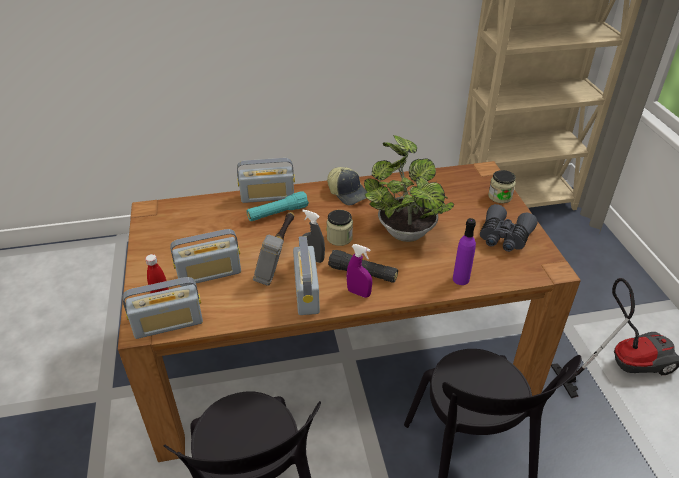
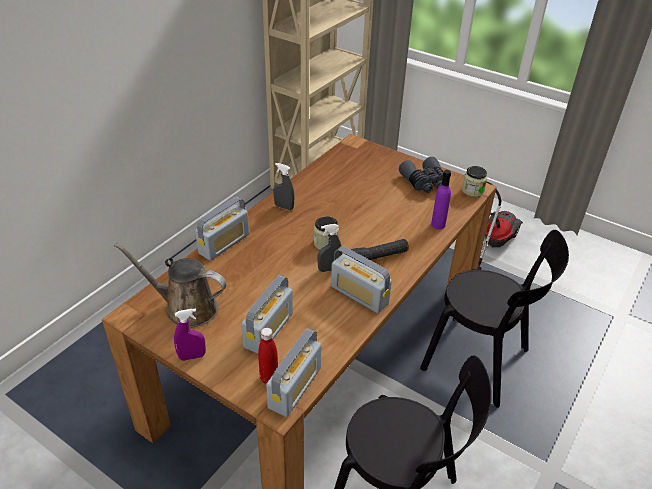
camera: 45 degrees left, 0 degrees up
turquoise flashlight [247,191,309,221] -> none
hammer [253,212,294,286] -> none
cap [327,167,367,206] -> grey spray bottle [273,163,294,210]
purple spray bottle [346,244,372,298] -> purple spray bottle moved to [174,309,206,361]
potted plant [364,135,454,242] -> none
jar [488,170,516,203] -> jar moved to [462,166,487,197]
none -> brown watering can [114,243,226,328]

